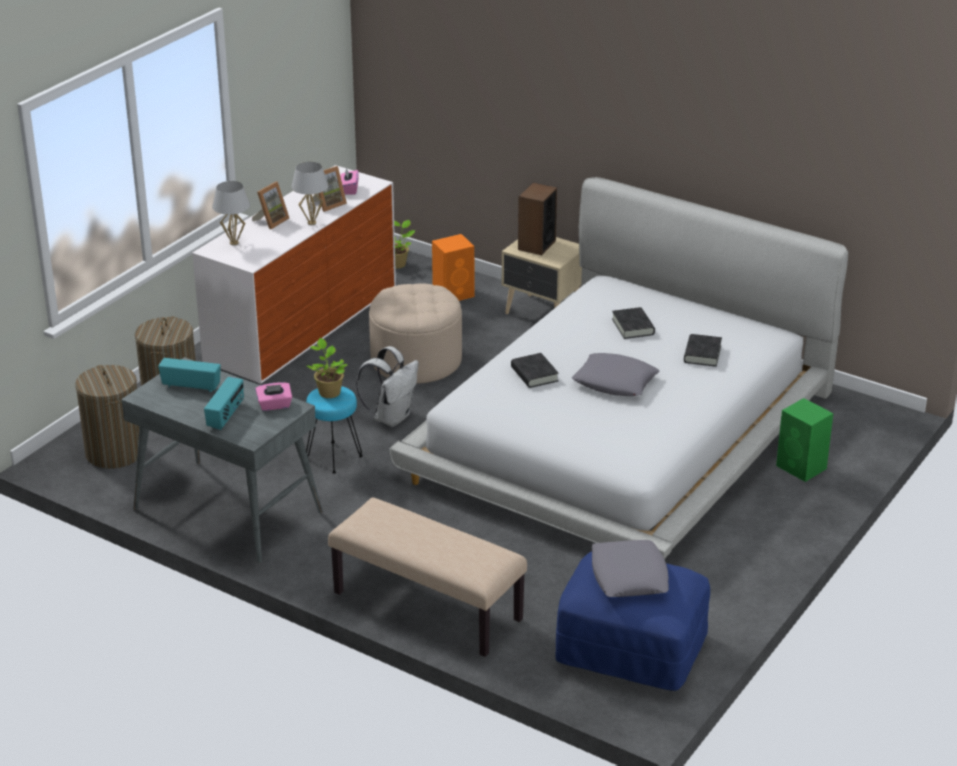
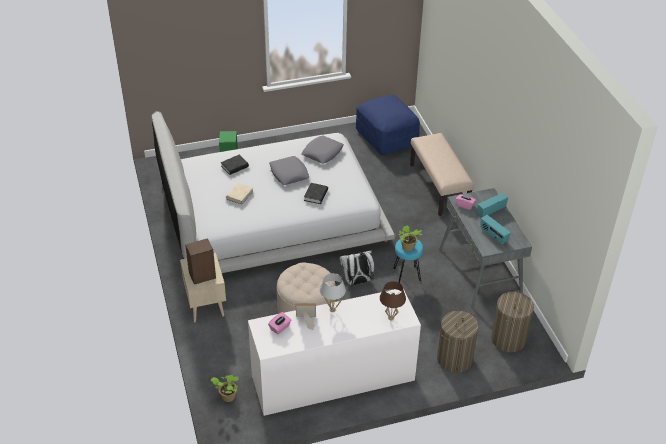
camera: 140 degrees left, 10 degrees up
white table lamp [212,181,250,245] -> brown table lamp [380,281,406,320]
picture frame [252,182,290,229] -> none
orange speaker [432,234,474,301] -> none
grey pillow [592,540,669,597] -> grey pillow moved to [301,136,344,164]
black book [612,307,655,339] -> beige book [226,183,253,205]

